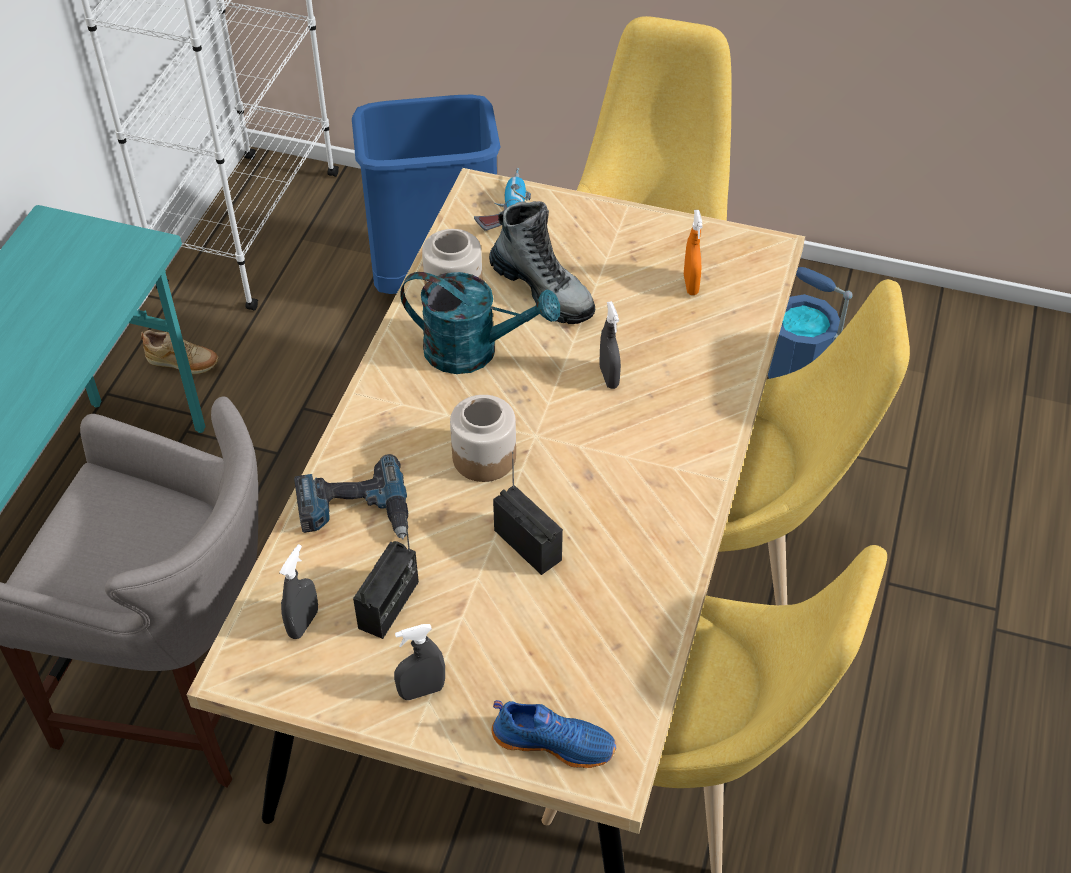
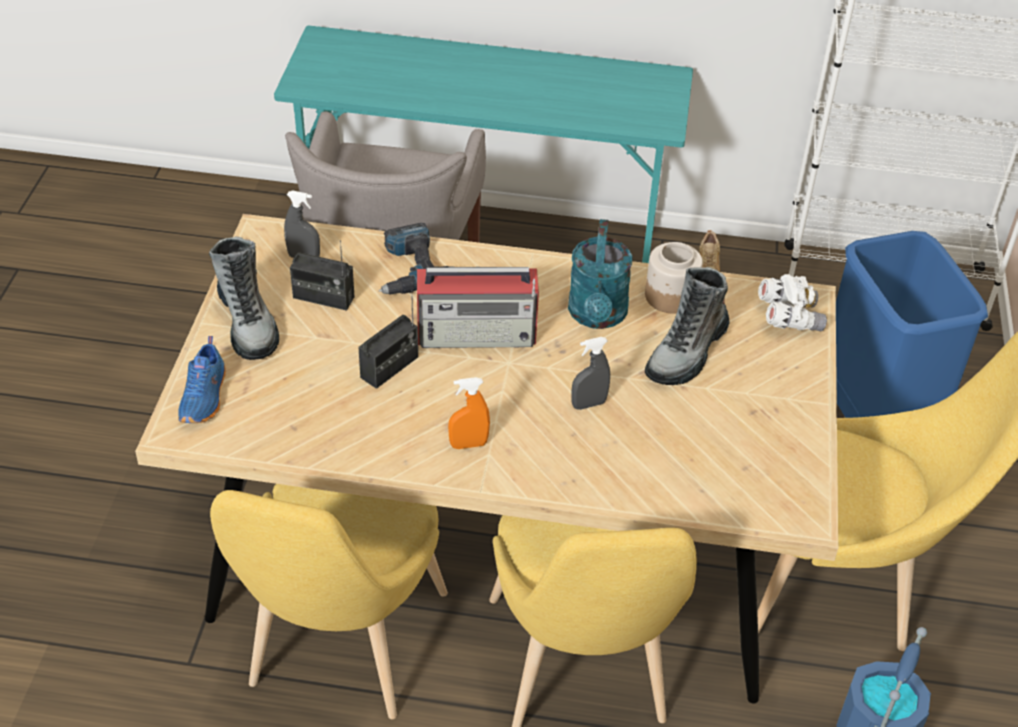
camera: 80 degrees right, 5 degrees down
grey spray bottle [394,624,445,700] -> boot [209,237,279,360]
jar [450,395,516,482] -> radio [417,267,539,348]
power drill [474,168,531,231] -> white binoculars [758,274,827,331]
orange spray bottle [684,210,703,295] -> orange spray bottle moved to [448,377,490,449]

